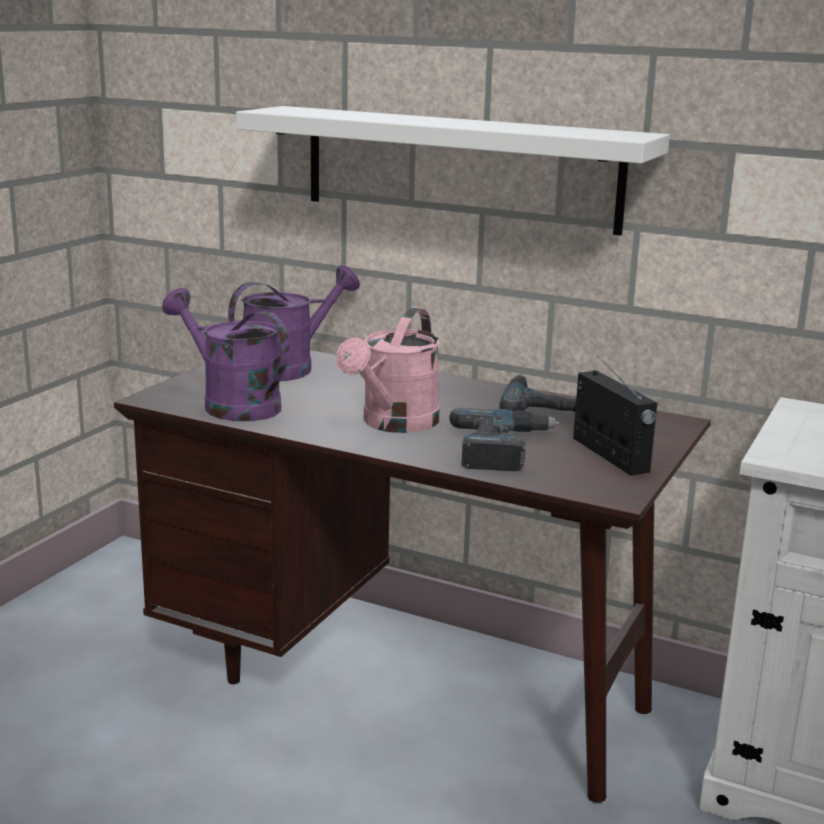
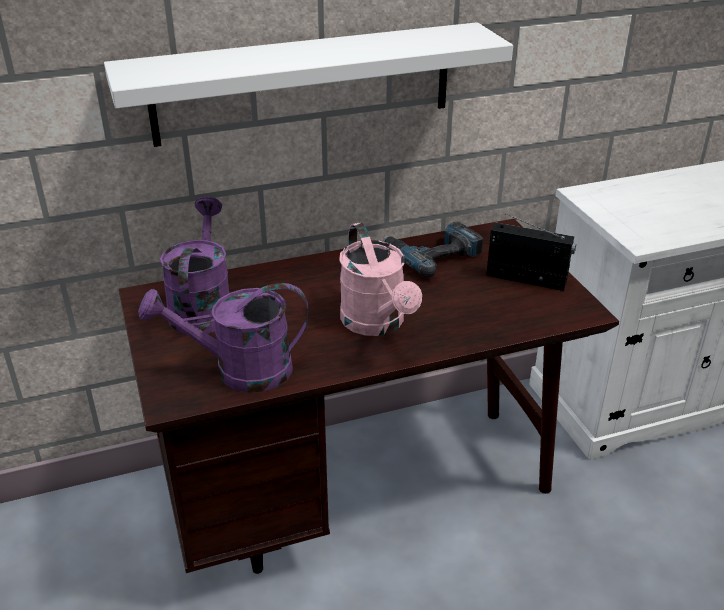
camera: 45 degrees left, 15 degrees up
power drill [449,408,560,471] -> none

